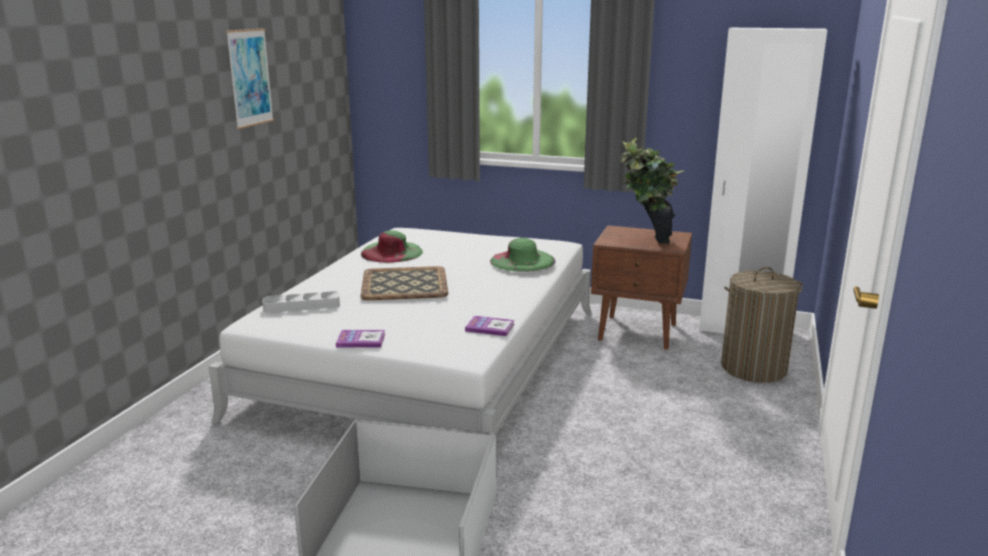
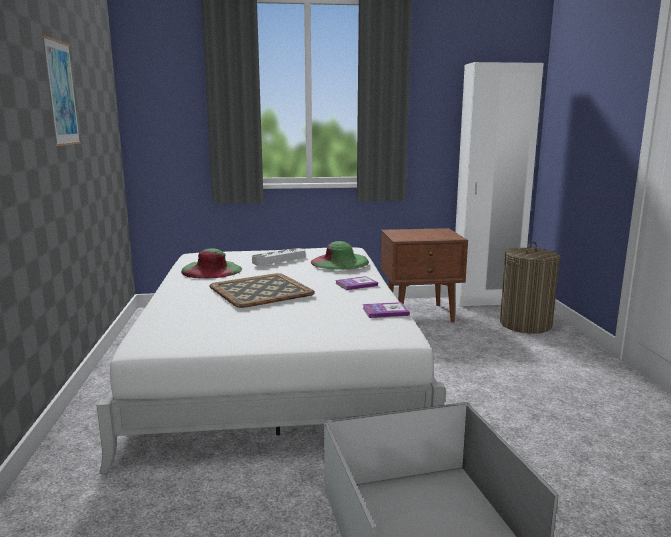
camera: 25 degrees left, 5 degrees down
grey tray [262,291,340,313] -> grey tray moved to [252,248,305,266]
book [336,330,385,348] -> book moved to [335,276,378,290]
potted plant [620,138,684,244] -> none

